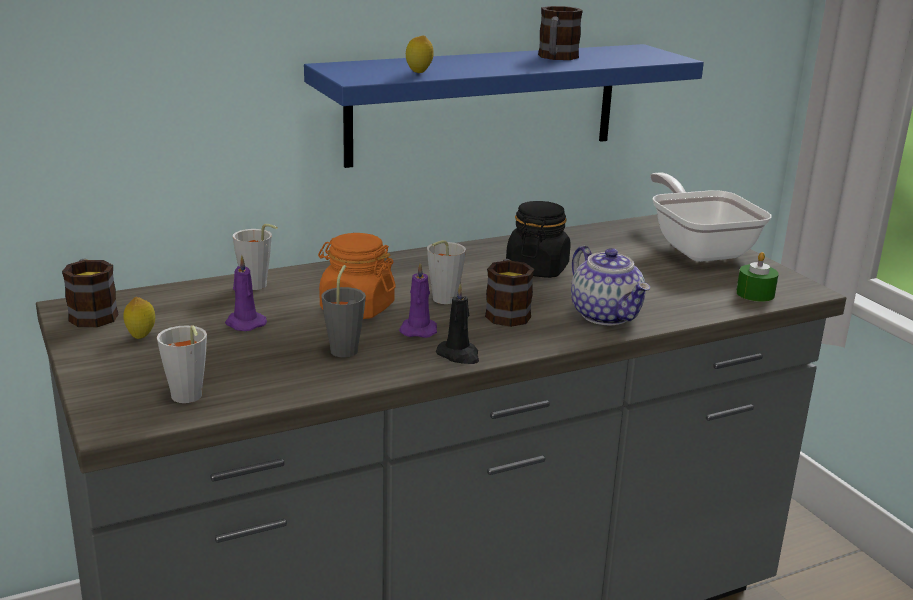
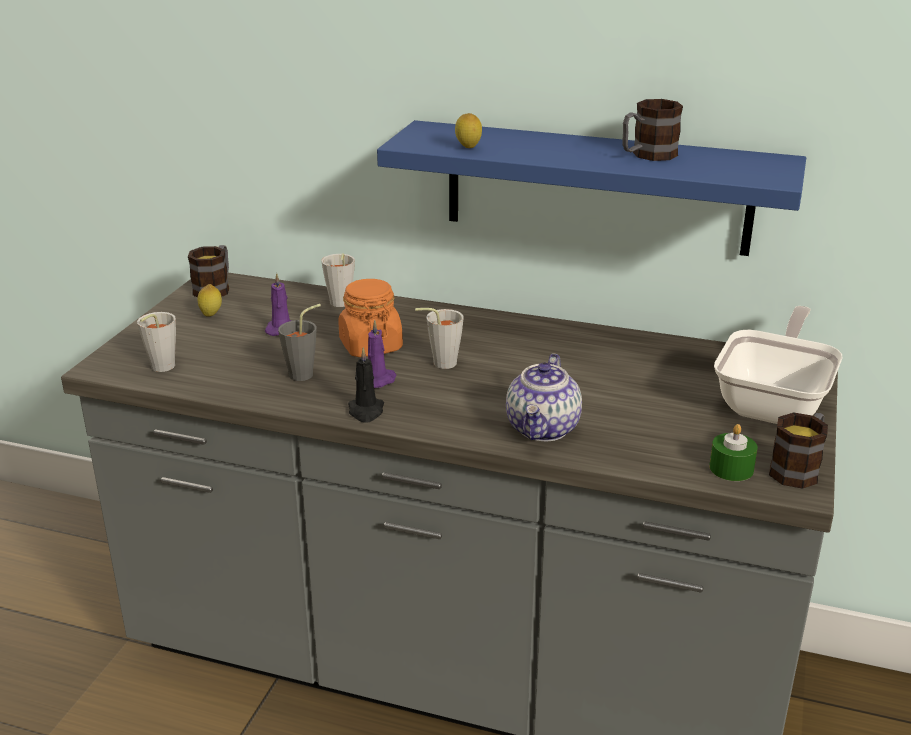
camera: 45 degrees right, 5 degrees up
mug [485,259,534,327] -> mug moved to [769,413,828,489]
black jar [506,201,570,278] -> none

